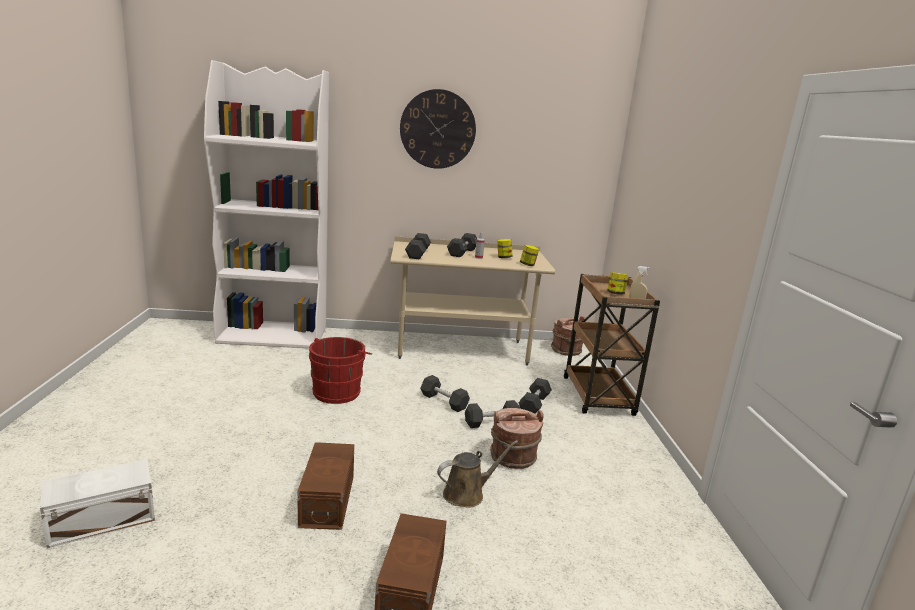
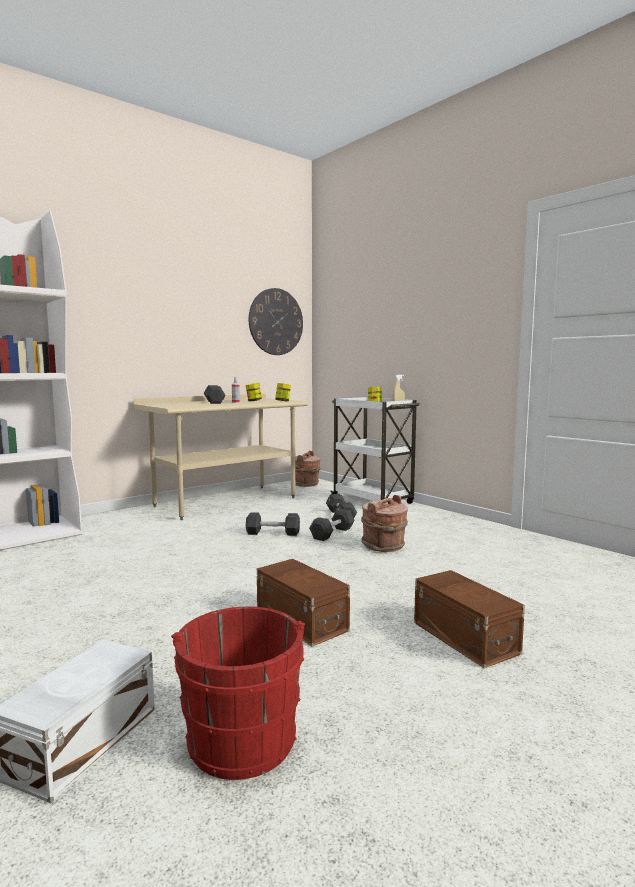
camera: 35 degrees left, 10 degrees down
red bucket [309,337,372,404] -> red bucket moved to [171,607,305,780]
wall clock [400,89,476,169] -> wall clock moved to [249,288,303,355]
black dumbbell [405,233,431,259] -> none
brown watering can [437,440,518,507] -> none
brown cart [564,274,660,416] -> white cart [331,397,420,504]

